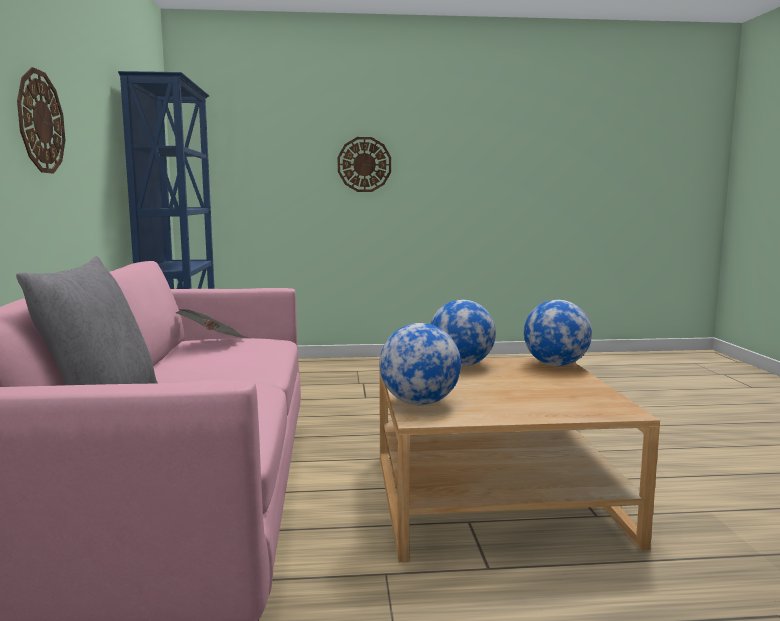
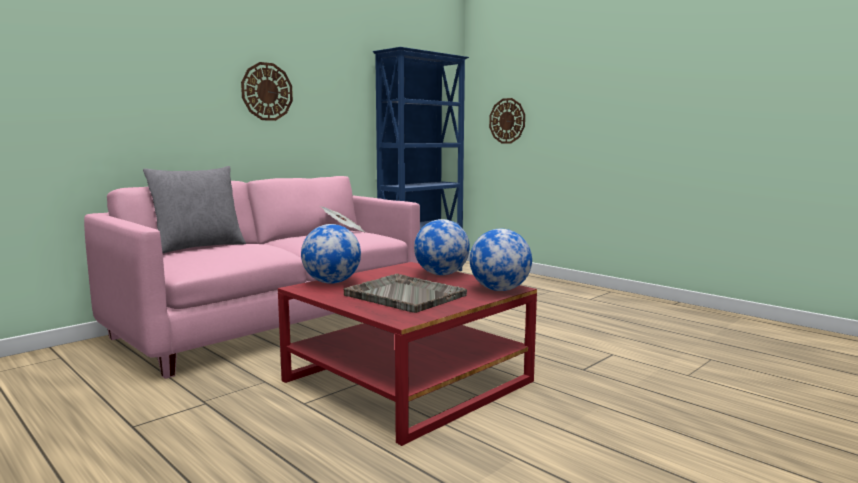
camera: 50 degrees right, 0 degrees up
wall clock [338,137,391,192] -> wall clock moved to [489,98,525,144]
beige coffee table [379,358,660,562] -> red coffee table [278,262,537,446]
none -> grey tray [343,274,467,313]

